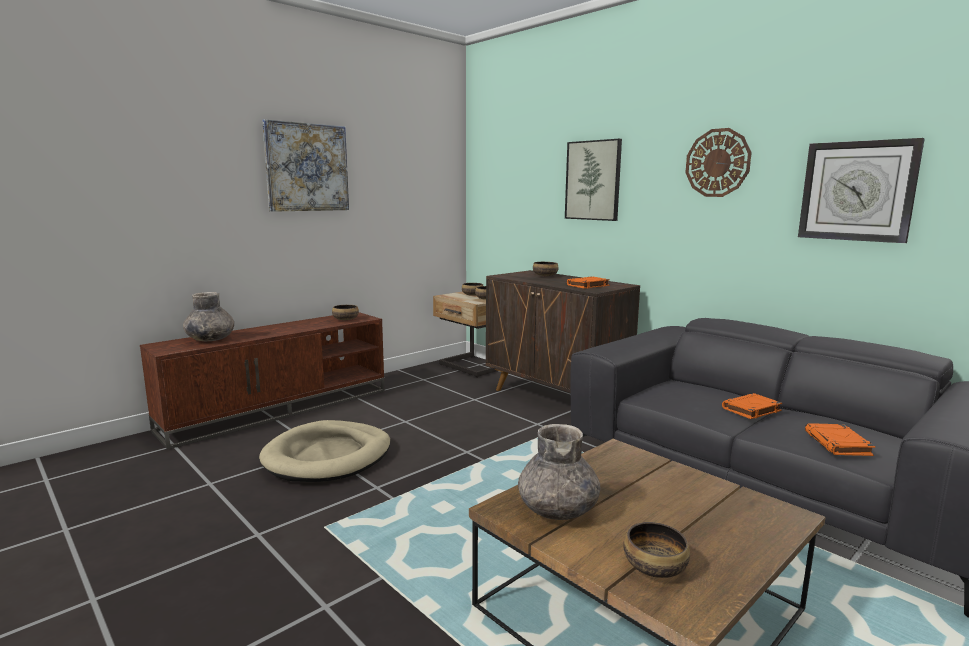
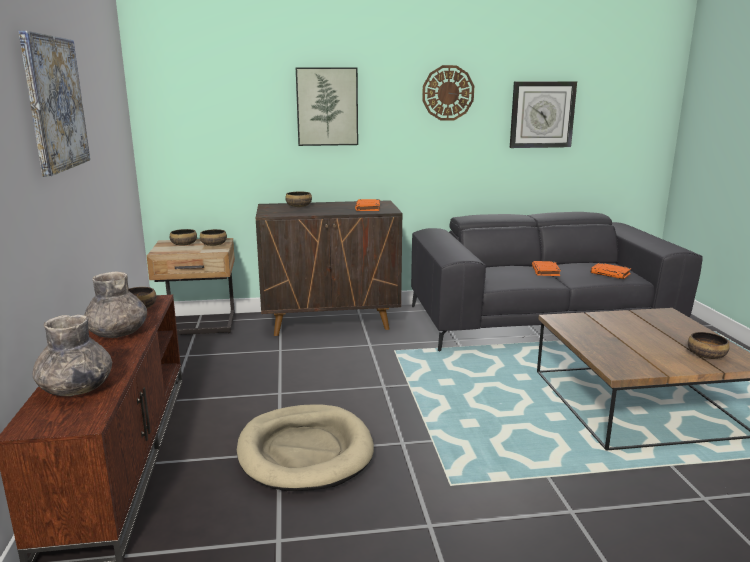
camera: 55 degrees left, 5 degrees up
grey vase [518,424,600,520] -> grey vase moved to [84,272,147,338]

